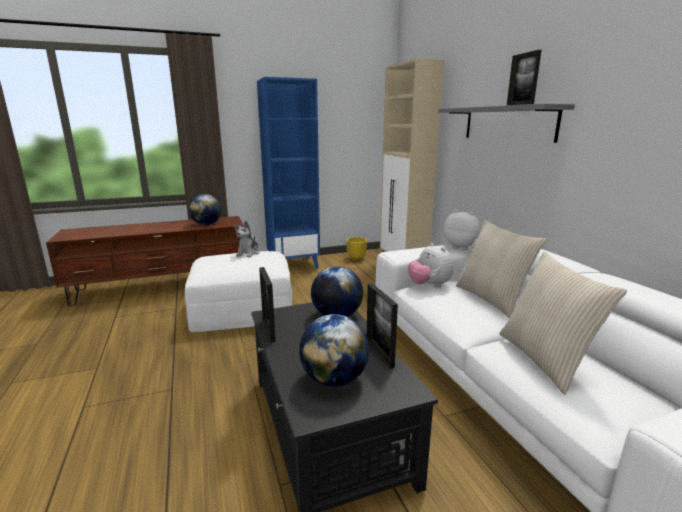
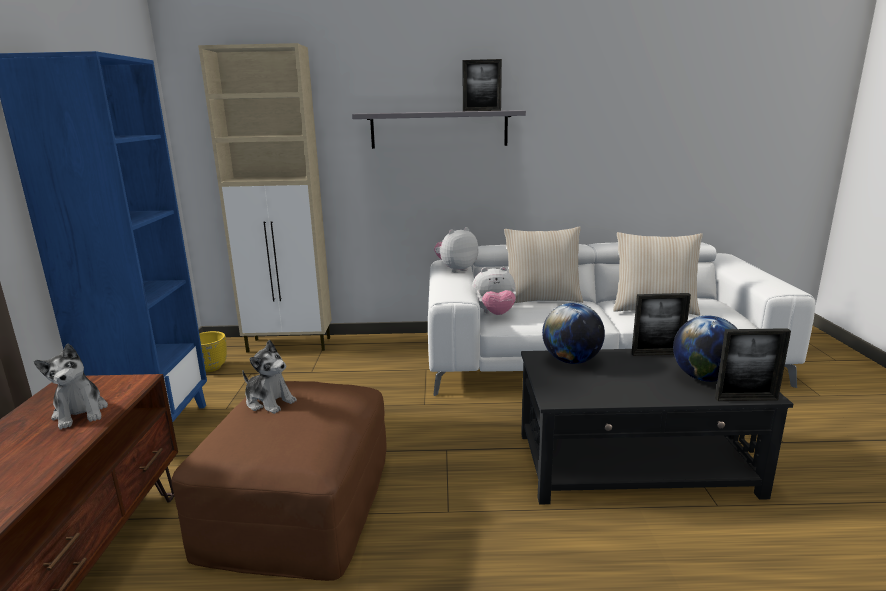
camera: 70 degrees left, 0 degrees up
white ottoman [185,251,292,332] -> brown ottoman [171,381,387,581]
globe [189,194,221,225] -> plush toy [34,344,108,429]
picture frame [259,267,276,343] -> picture frame moved to [715,328,791,401]

